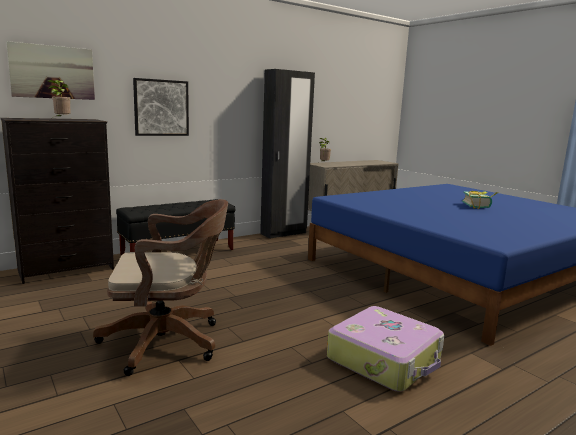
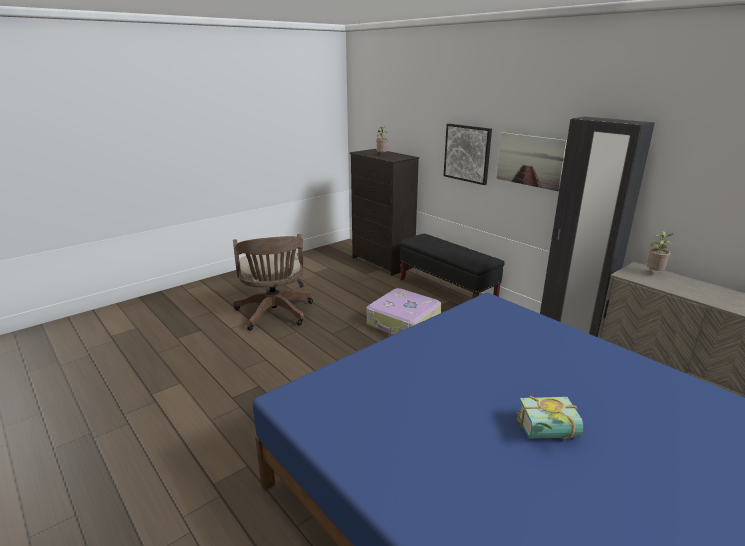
camera: 85 degrees right, 10 degrees up
picture [6,41,95,100] -> picture moved to [496,132,567,191]
suitcase [327,306,445,392] -> suitcase moved to [367,288,441,335]

